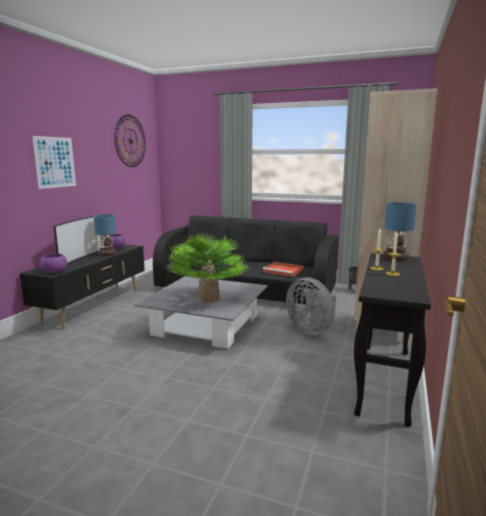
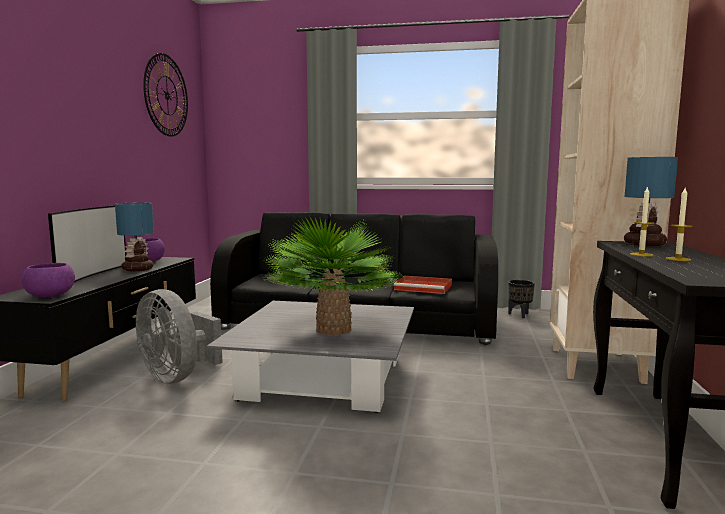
camera: 10 degrees left, 5 degrees down
picture [32,136,76,189] -> none
grey fan [286,277,336,335] -> grey fan moved to [136,289,223,384]

